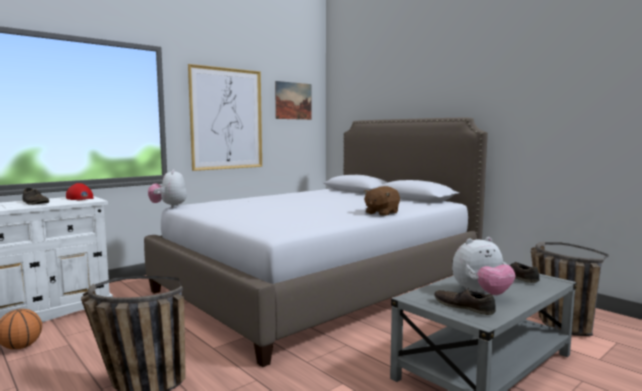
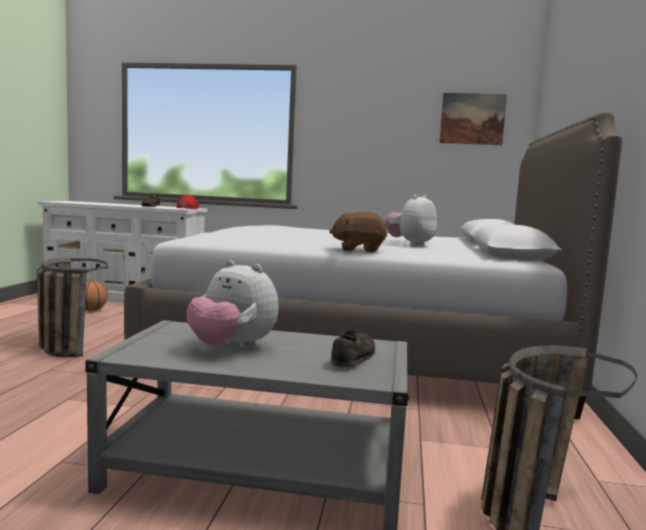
camera: 50 degrees right, 0 degrees up
plush toy [148,169,187,208] -> plush toy moved to [385,194,437,246]
picture [188,64,262,171] -> none
brown shoe [434,289,496,315] -> none

